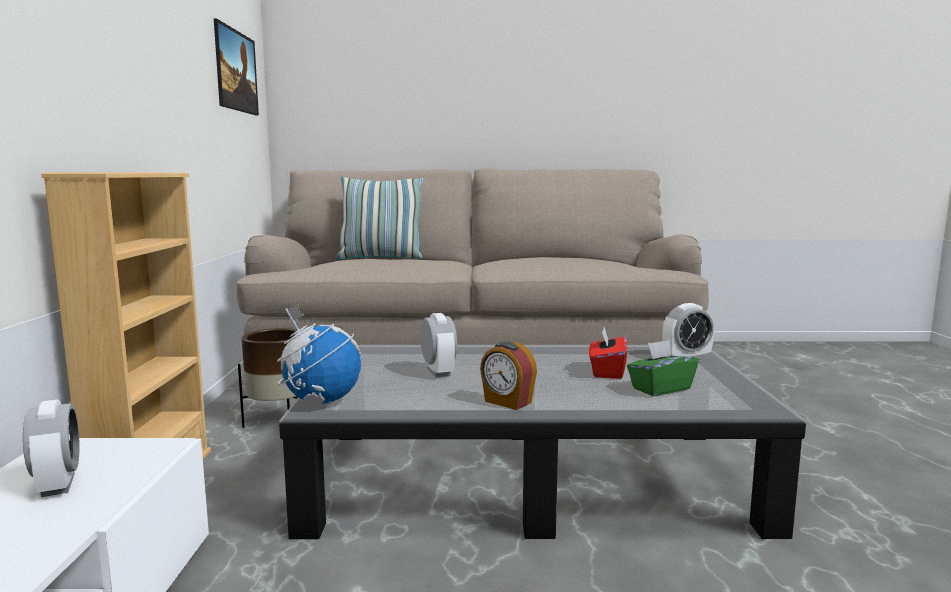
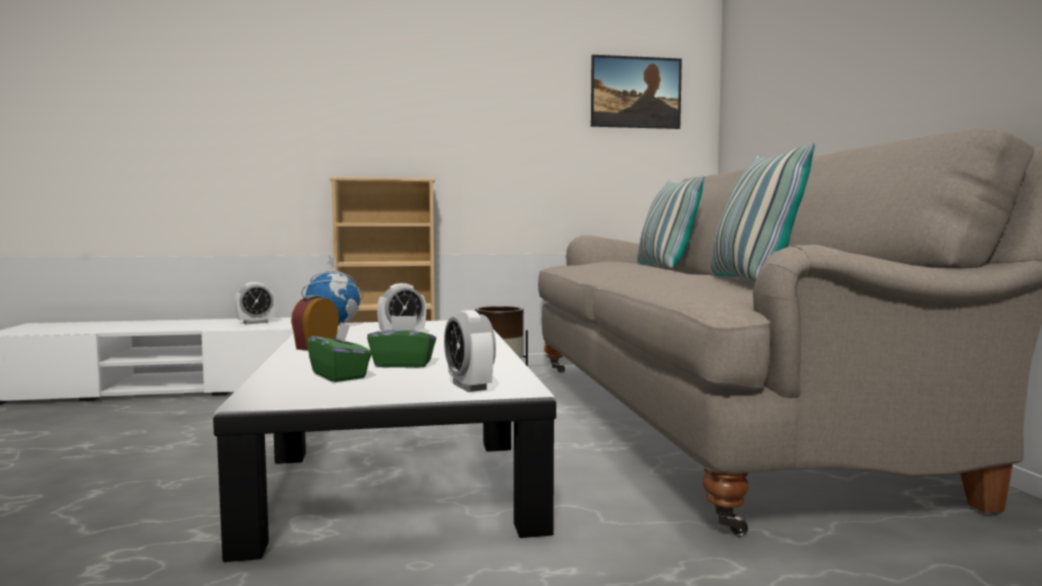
camera: 80 degrees right, 5 degrees down
red tissue box [589,327,628,379] -> green tissue box [367,315,436,368]
none -> pillow [710,142,815,282]

